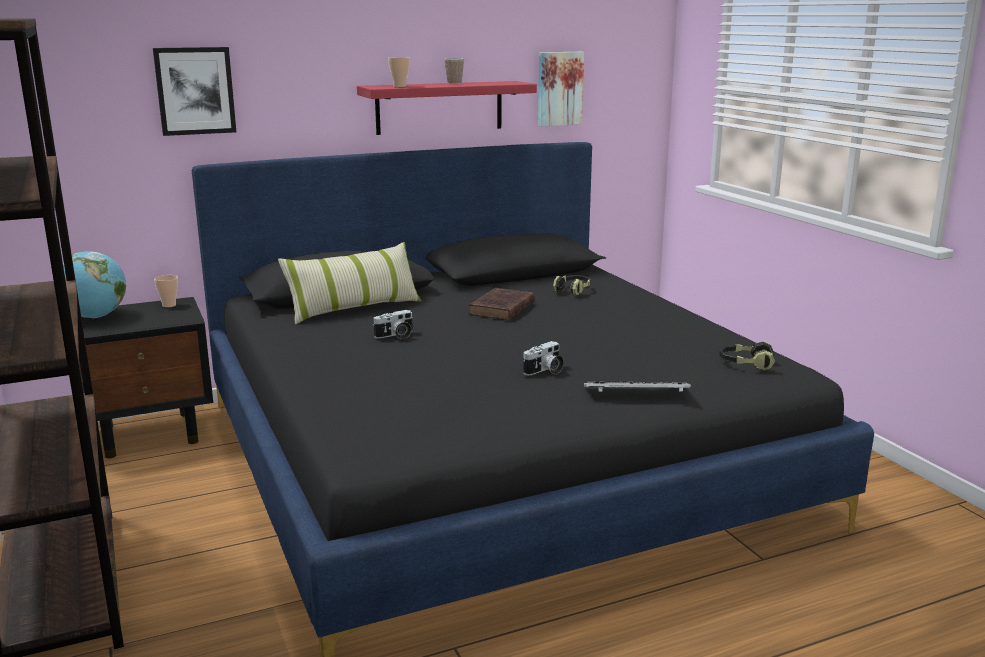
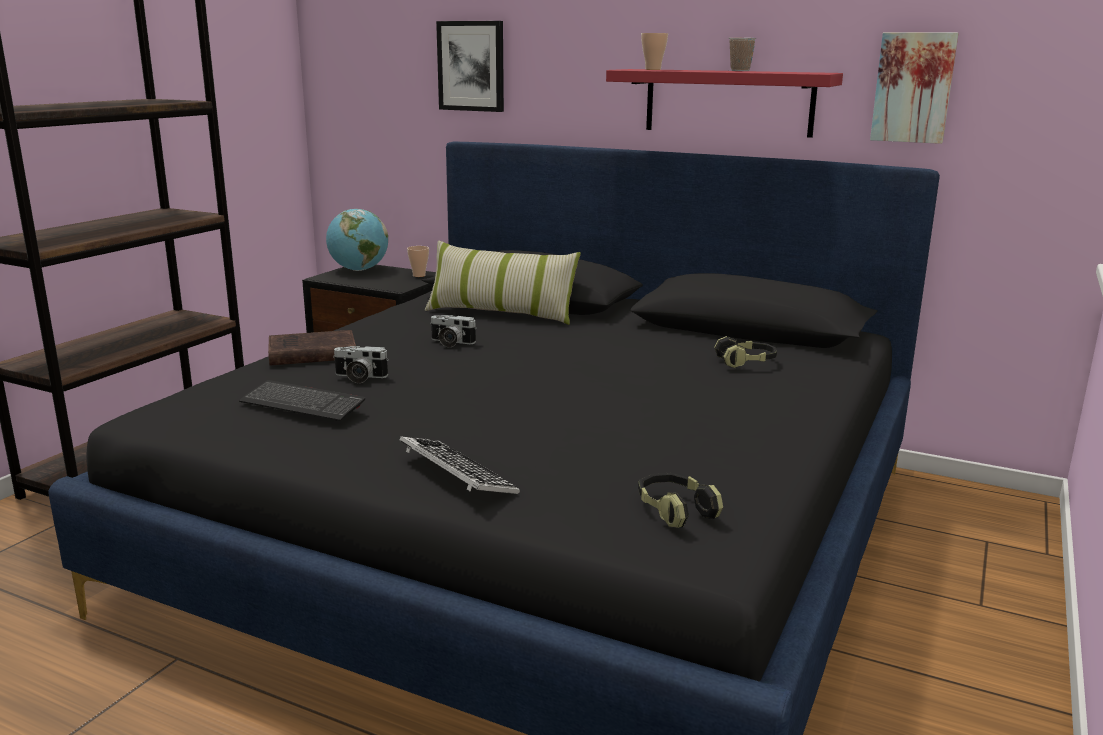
camera: 50 degrees right, 0 degrees up
brown book [469,288,535,320] -> brown book moved to [268,330,356,366]
camera [523,341,564,375] -> camera moved to [333,346,389,383]
none -> keyboard [239,380,365,421]

